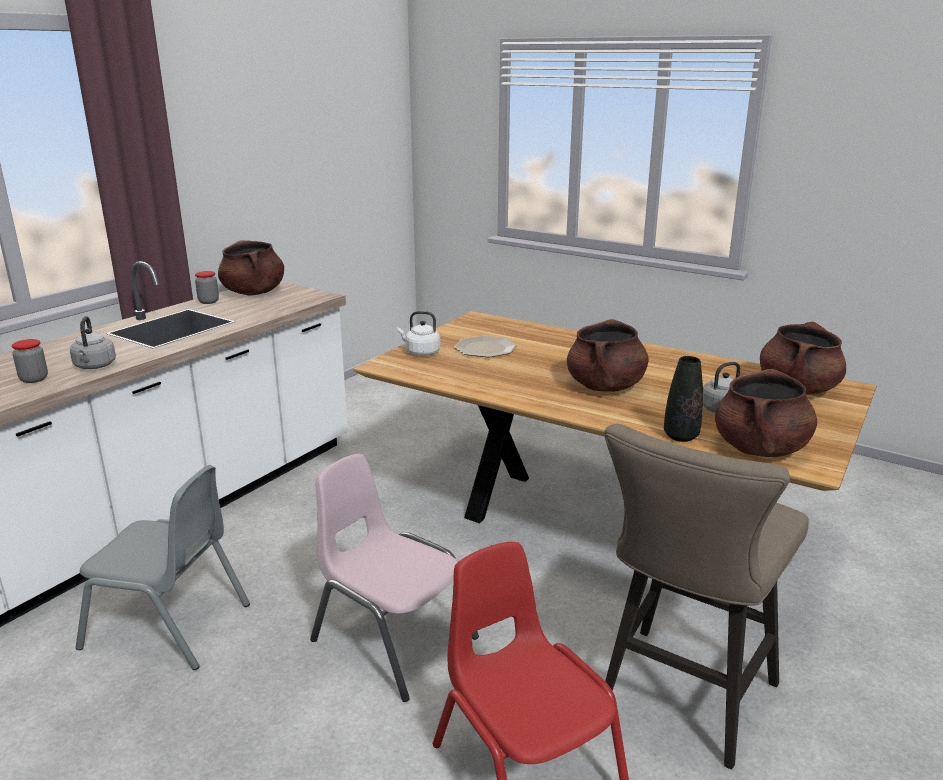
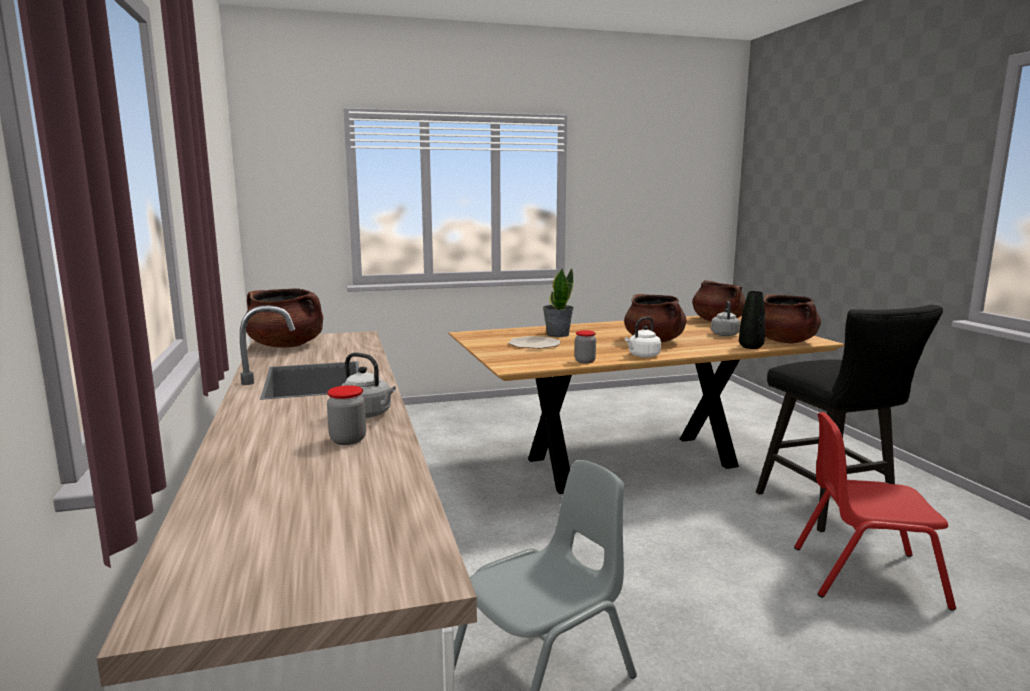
camera: 50 degrees left, 10 degrees down
jar [195,271,219,304] -> jar moved to [575,330,596,363]
pink chair [310,454,479,702] -> none
white kettle [397,311,440,356] -> white kettle moved to [625,317,661,358]
beige stool [604,424,809,769] -> black stool [756,305,943,532]
none -> potted plant [543,269,574,337]

